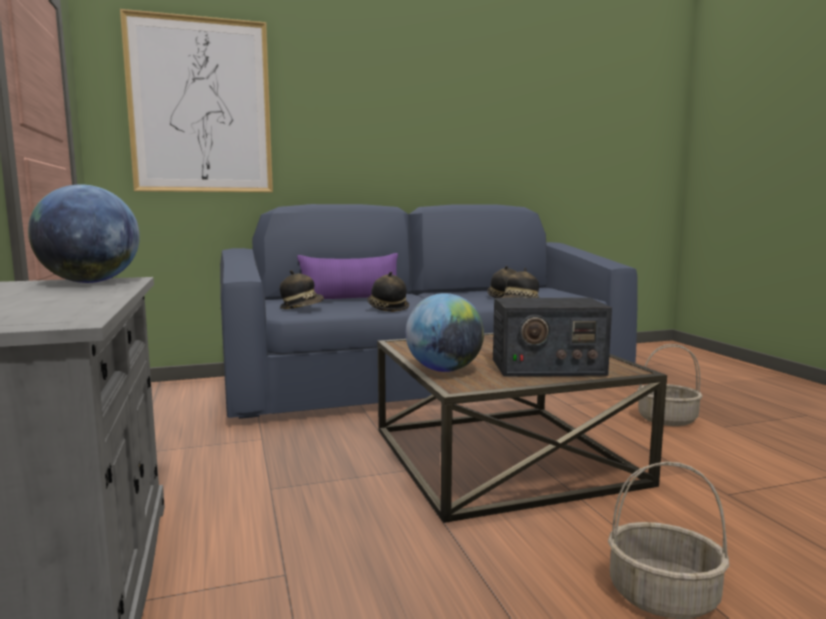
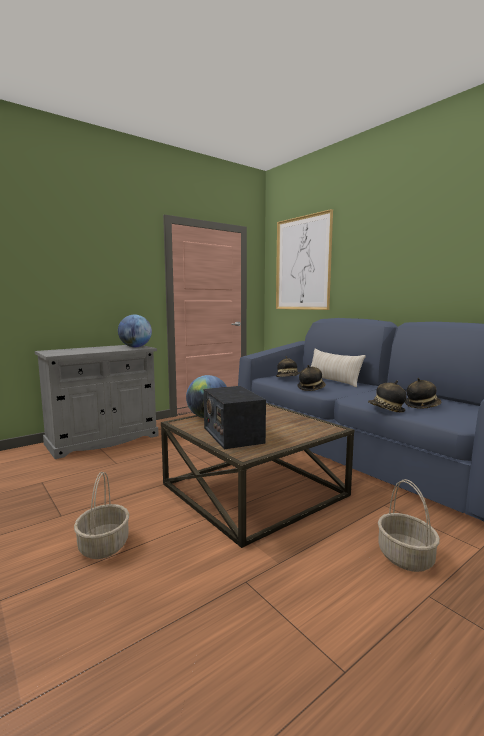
camera: 70 degrees right, 0 degrees up
purple pillow [297,253,398,299] -> beige pillow [311,349,366,387]

